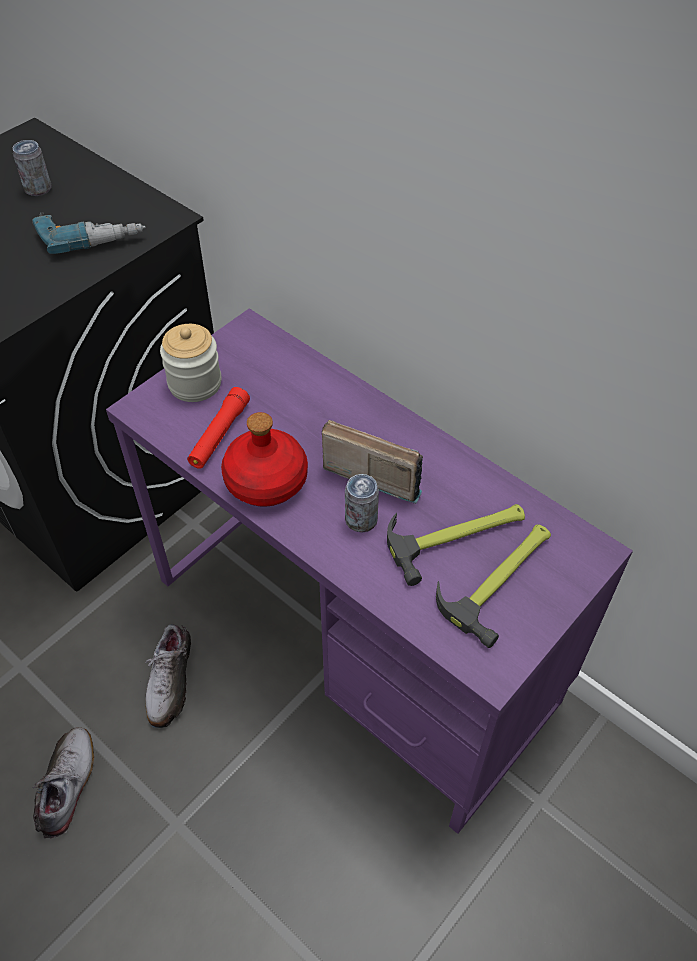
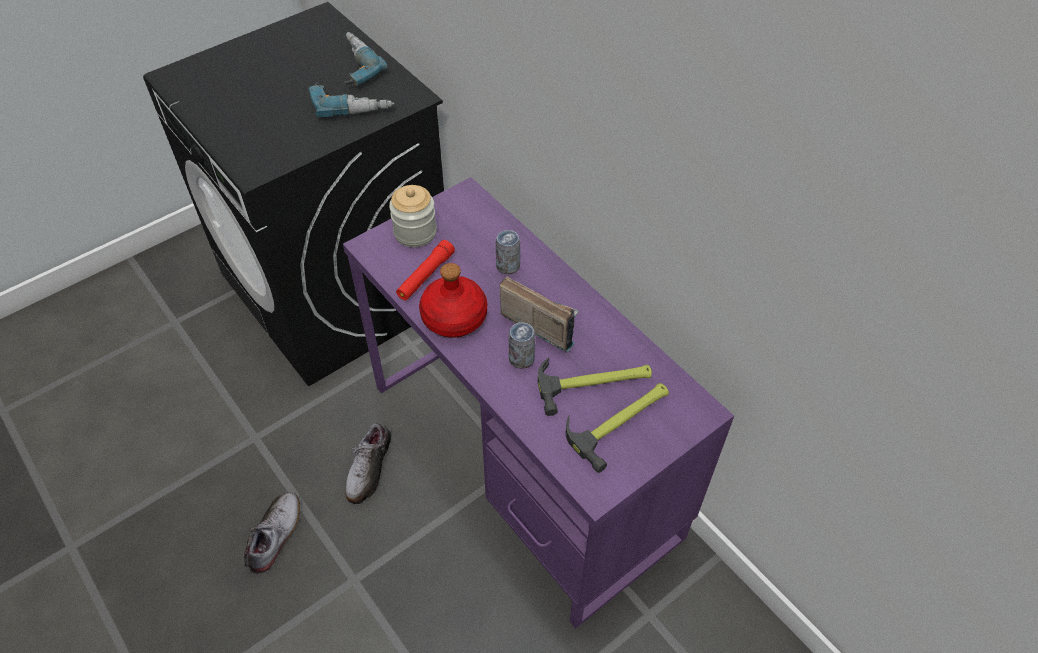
camera: 10 degrees right, 0 degrees up
can [13,140,52,196] -> can moved to [496,230,520,275]
none -> power drill [345,32,388,86]

